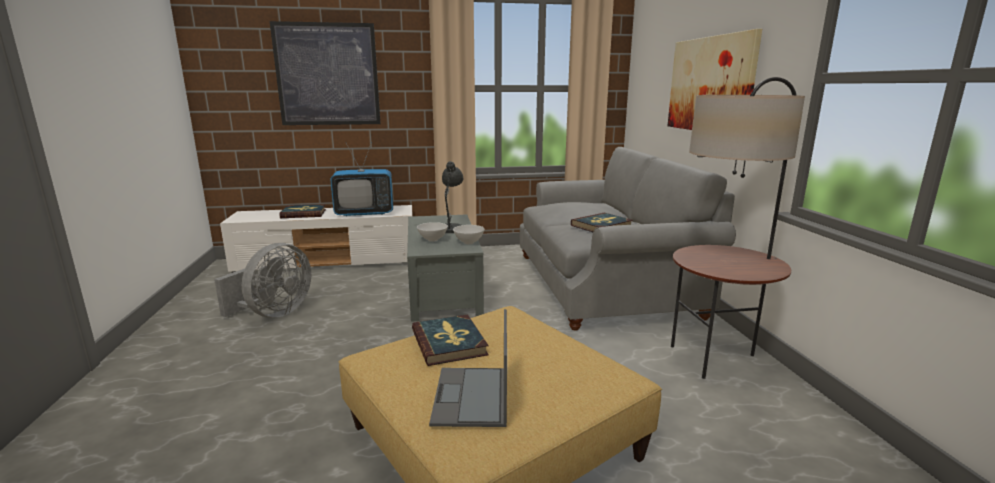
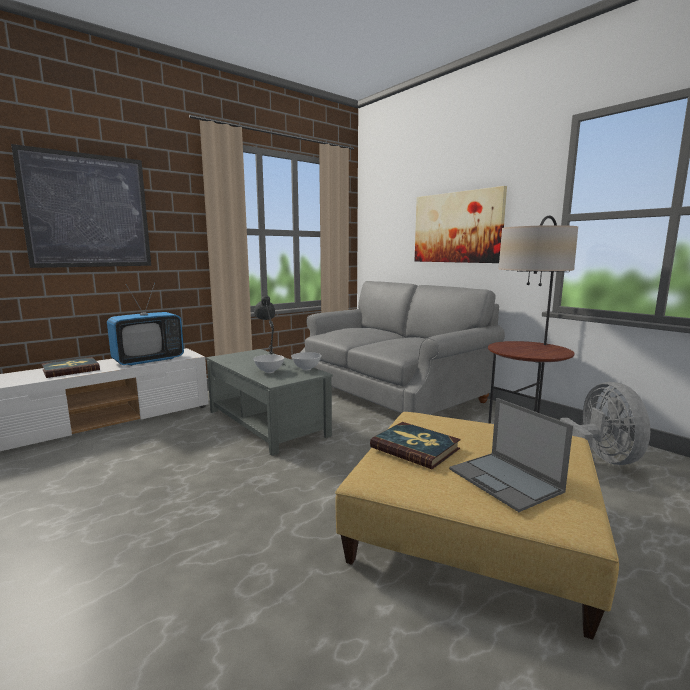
camera: 30 degrees left, 5 degrees down
grey fan [214,243,311,318] -> grey fan moved to [560,382,650,465]
book [571,213,633,232] -> none

